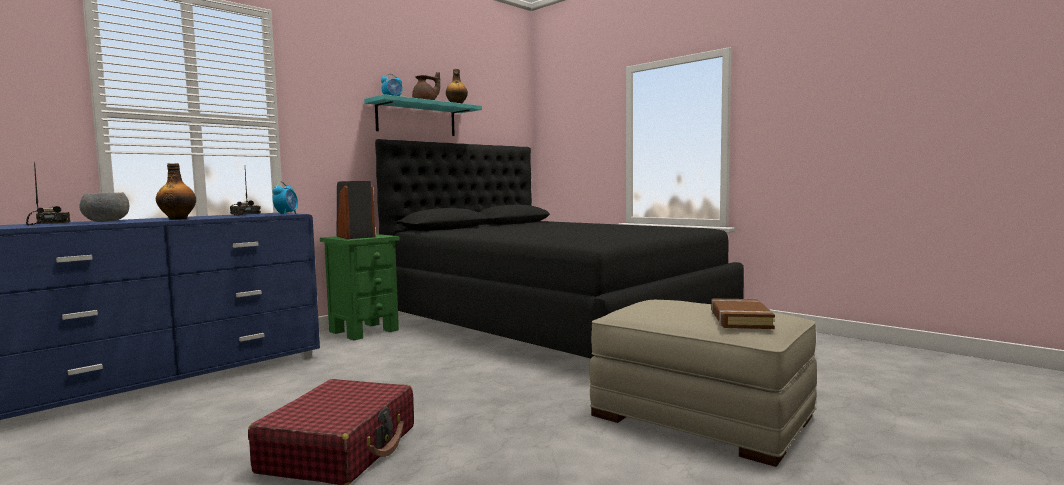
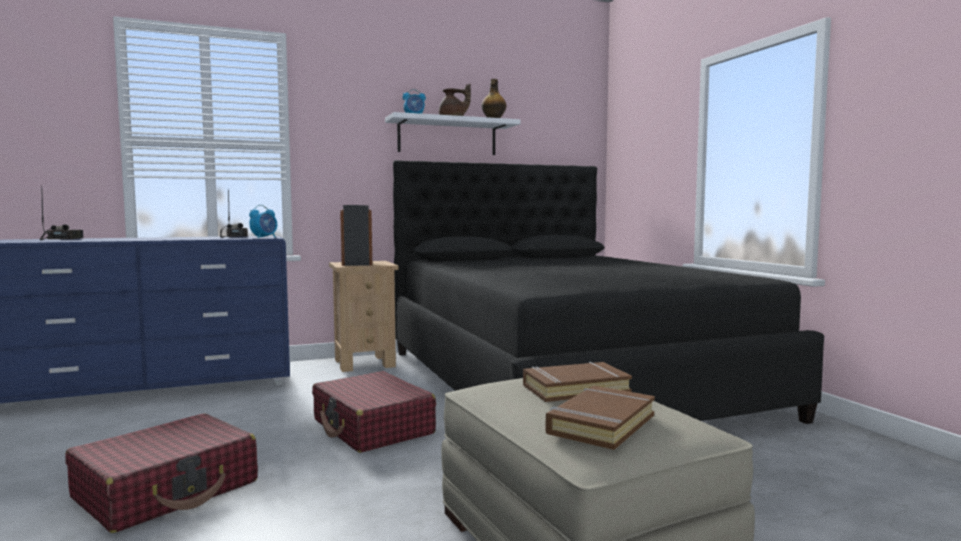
camera: 25 degrees right, 0 degrees up
grey bowl [79,192,129,222] -> none
bottle [156,163,196,220] -> none
green nightstand [320,234,400,340] -> beige nightstand [329,261,399,372]
turquoise shelf [364,94,482,136] -> white shelf [385,112,520,155]
none -> red suitcase [312,371,436,453]
none -> brown book [523,362,632,402]

